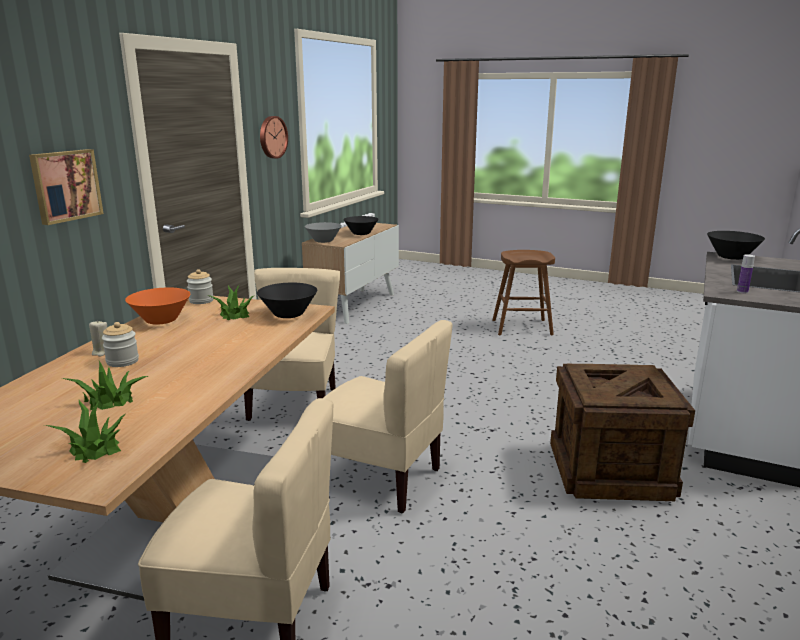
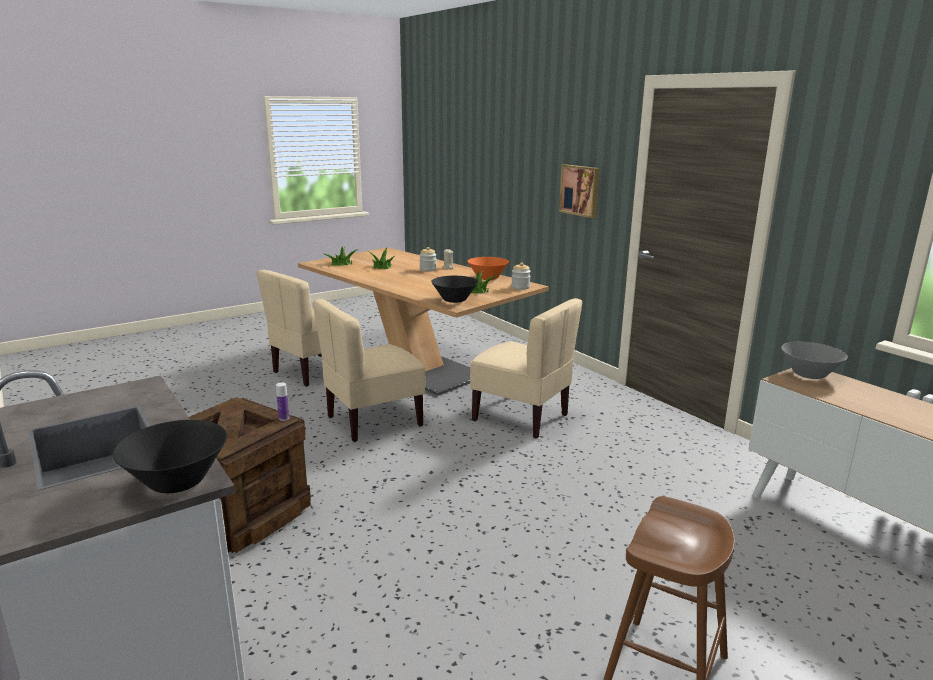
camera: 120 degrees right, 0 degrees up
wall clock [260,116,288,159] -> none
black bowl [343,216,379,235] -> none
bottle [737,254,755,293] -> bottle moved to [276,382,289,421]

